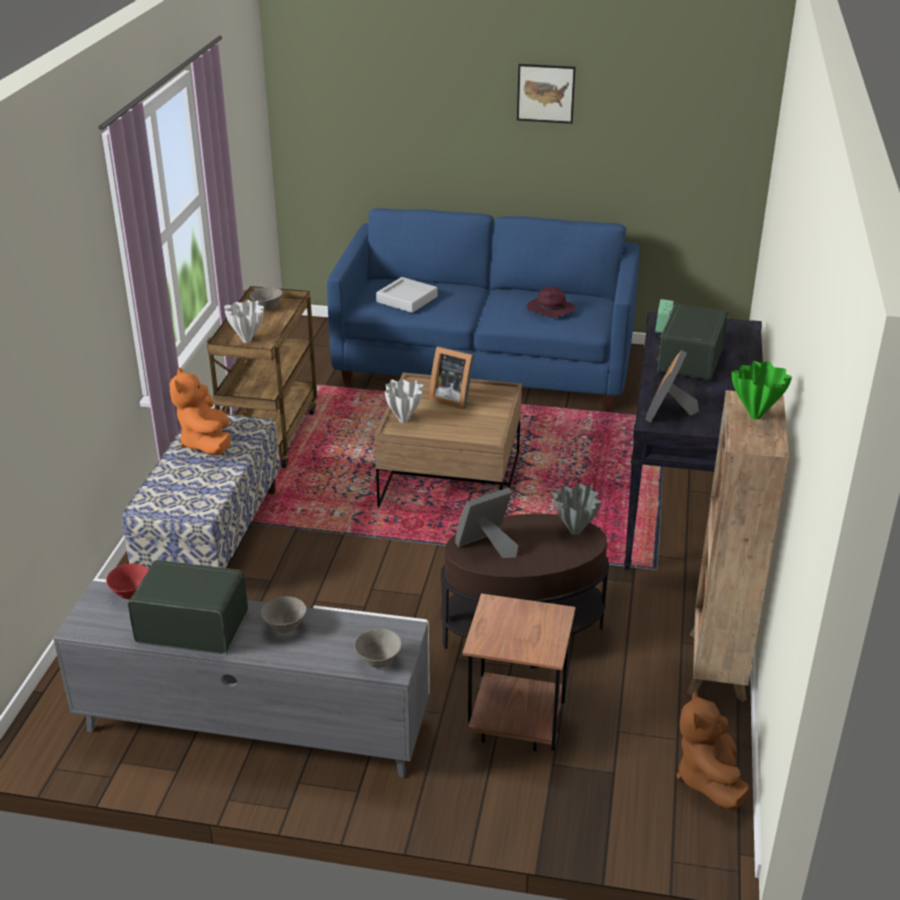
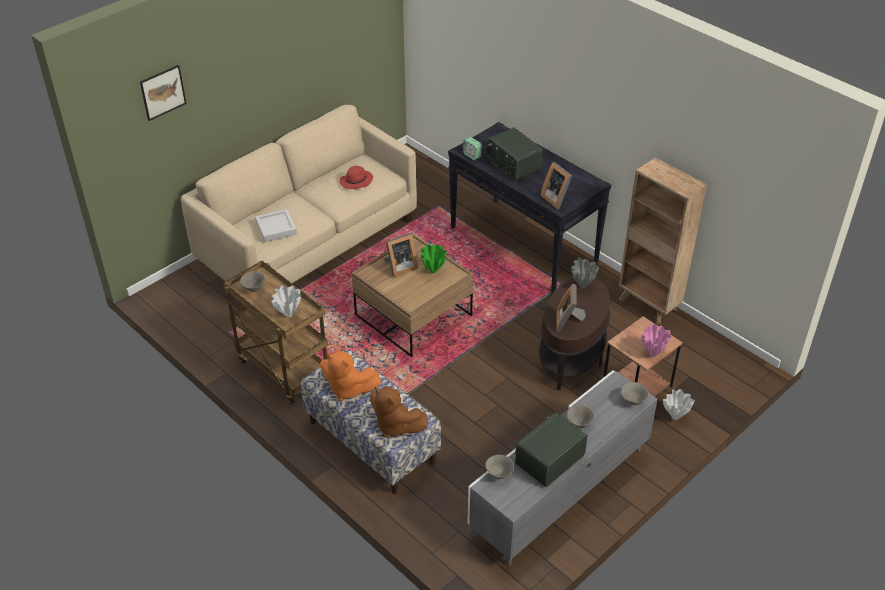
camera: 55 degrees left, 10 degrees up
red bowl [106,563,149,599] -> grey bowl [485,455,514,479]
blue sofa [327,208,640,412] -> beige sofa [181,105,417,283]
white vase [385,379,423,423] -> white vase moved to [663,389,695,420]
picture [517,64,576,124] -> picture moved to [140,65,187,121]
purple hat [526,287,576,318] -> red hat [340,166,373,189]
brown plush toy [676,690,749,810] -> brown plush toy moved to [370,386,428,438]
green vase [732,361,792,420] -> green vase moved to [421,244,447,273]
none -> pink vase [641,324,671,357]

